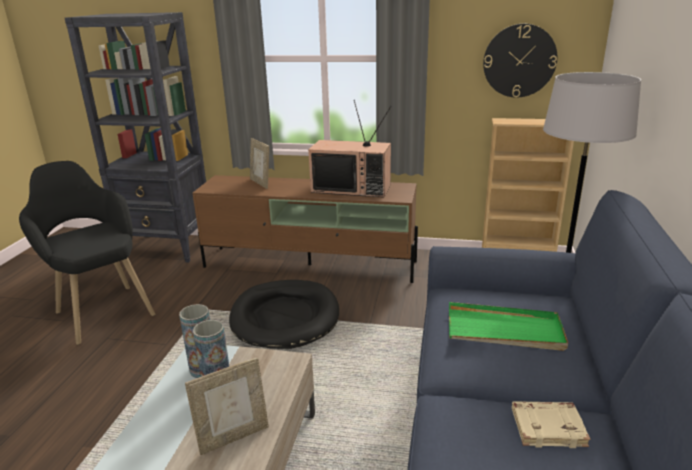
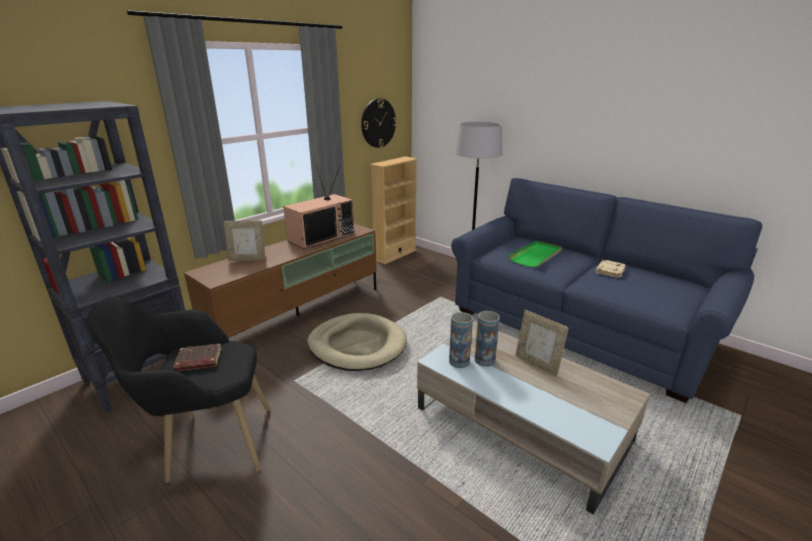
camera: 60 degrees left, 0 degrees up
picture frame [185,358,269,455] -> picture frame turned 135 degrees clockwise [515,310,569,376]
black dog bed [229,280,339,349] -> beige dog bed [307,313,407,371]
none -> brown book [173,344,221,371]

